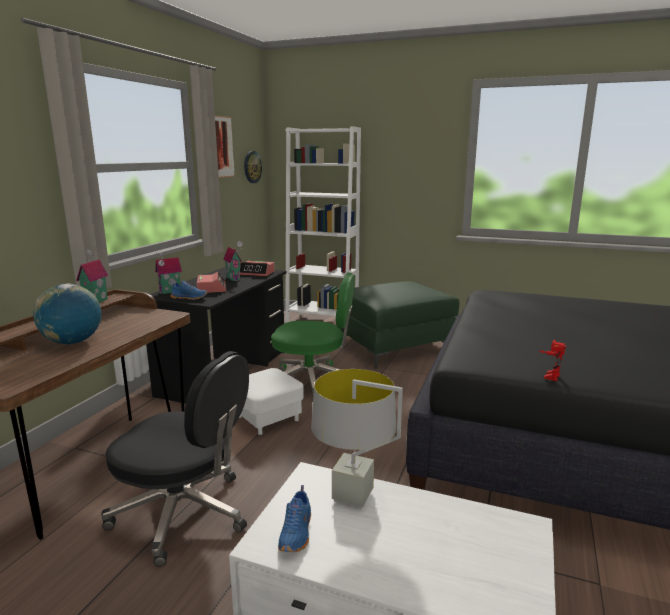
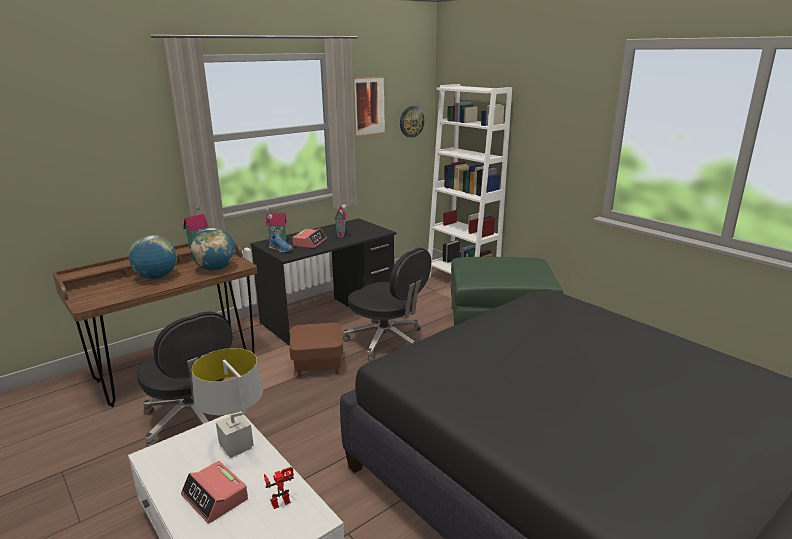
camera: 30 degrees right, 5 degrees up
white ottoman [239,368,304,435] -> brown ottoman [289,323,343,377]
alarm clock [240,261,275,276] -> alarm clock moved to [181,461,248,524]
green office chair [271,272,355,393] -> black office chair [343,248,431,362]
blue shoe [278,485,311,552] -> none
toy robot [539,340,566,381] -> toy robot moved to [264,467,294,509]
none -> globe [191,228,235,271]

